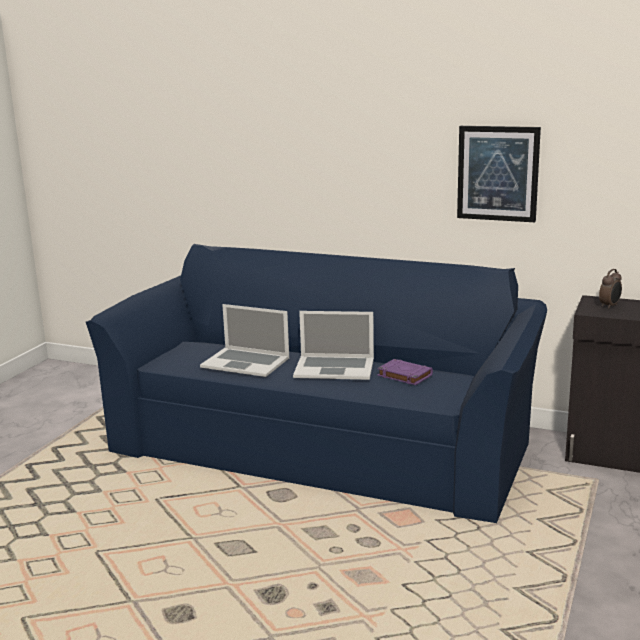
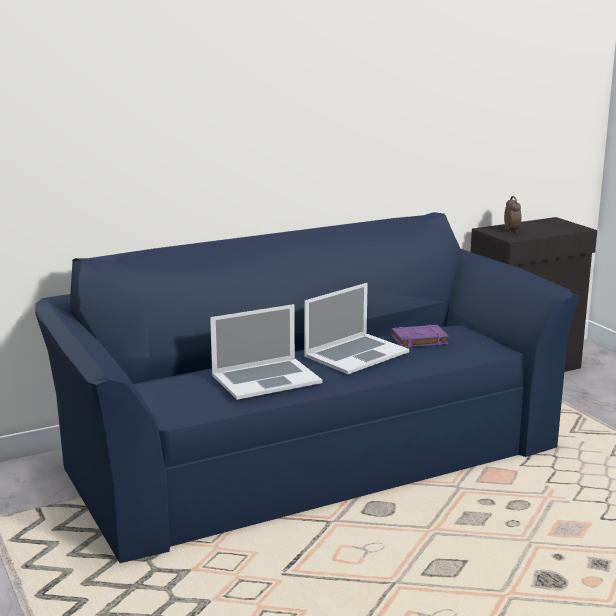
camera: 50 degrees left, 0 degrees up
picture [457,126,541,222] -> none

